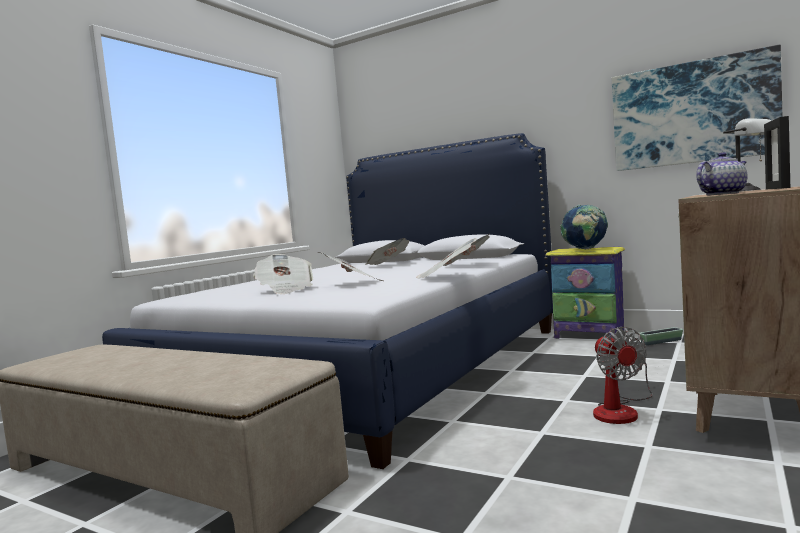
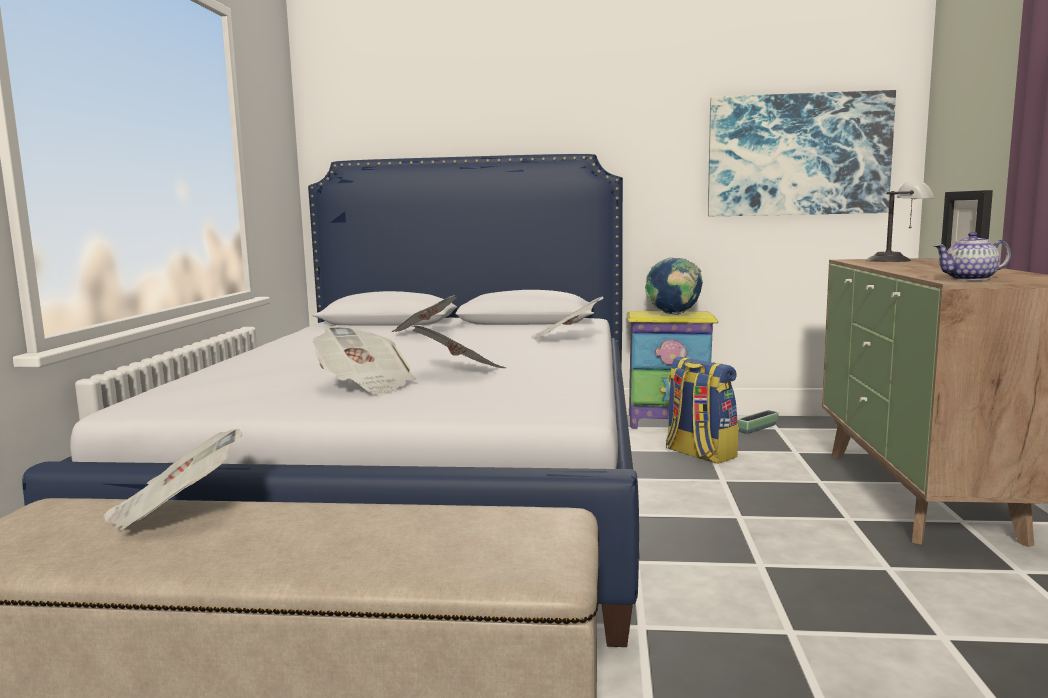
camera: 25 degrees left, 5 degrees up
newspaper [416,238,477,279] -> newspaper moved to [103,429,242,531]
fan [593,327,653,424] -> none
teapot [696,152,747,196] -> teapot turned 135 degrees counterclockwise [934,232,1011,281]
none -> backpack [666,357,738,464]

